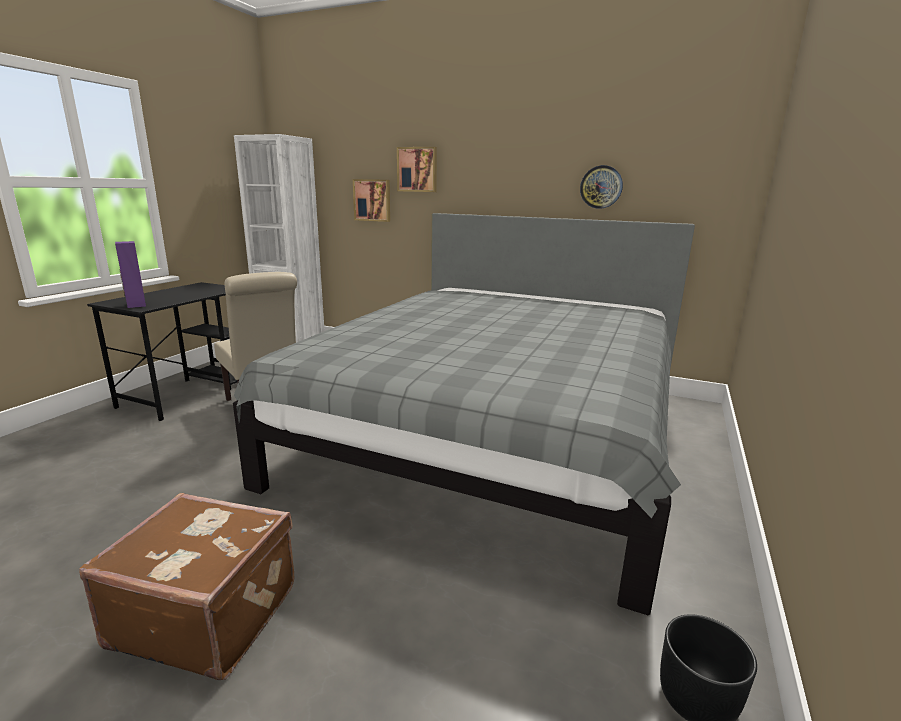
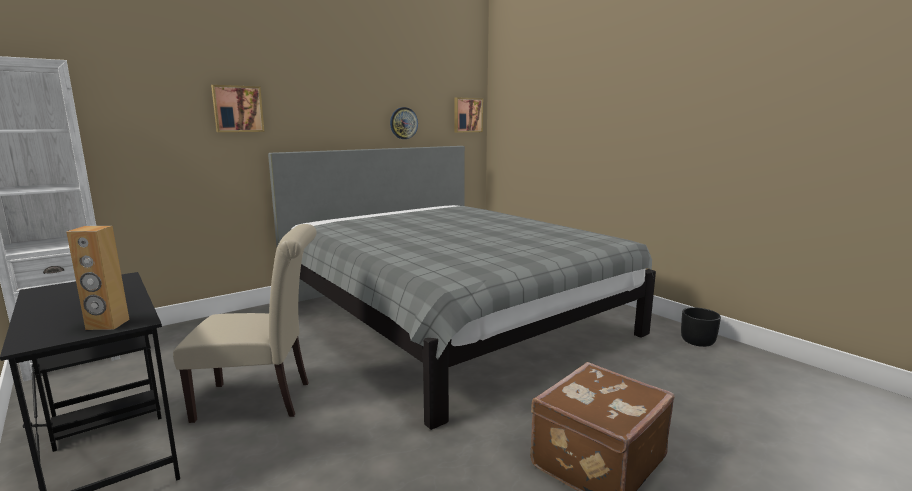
camera: 60 degrees left, 5 degrees down
purple speaker [115,241,146,308] -> brown speaker [66,226,130,330]
picture [353,179,390,222] -> picture moved to [454,97,483,132]

